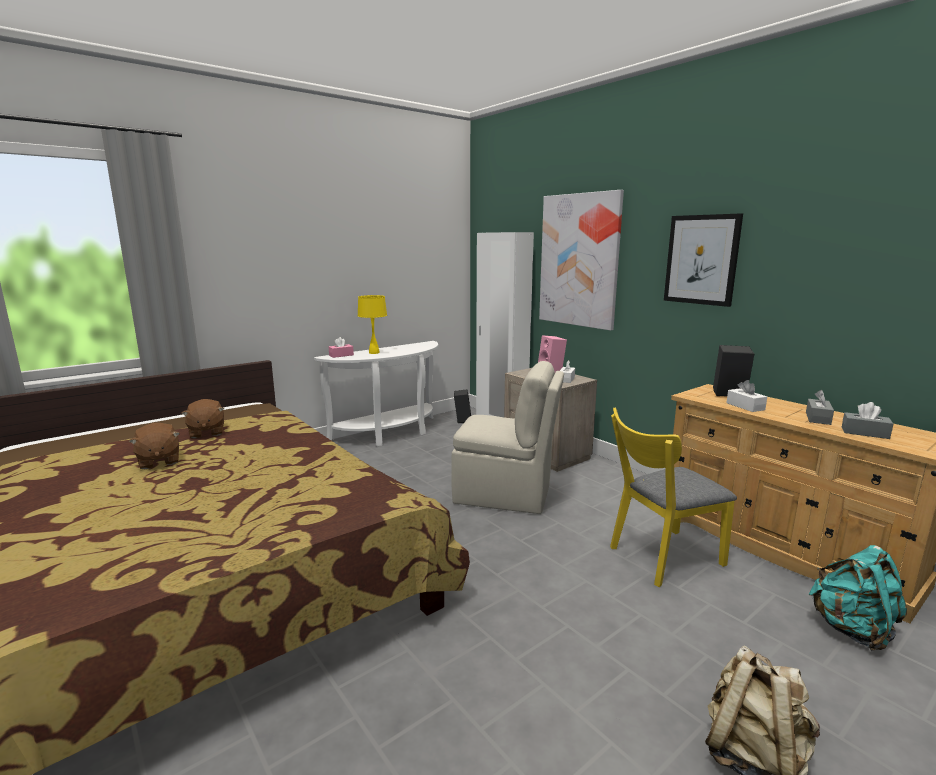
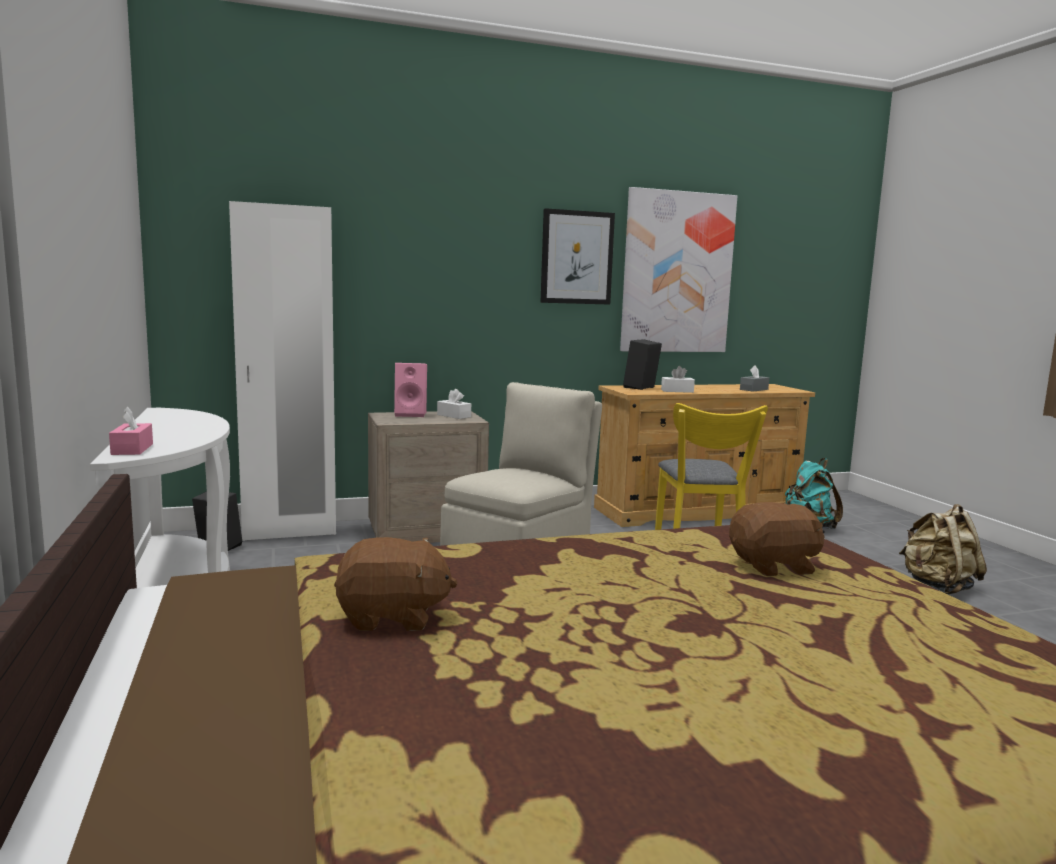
camera: 70 degrees left, 5 degrees down
brown plush toy [129,423,180,469] -> brown plush toy moved to [729,502,825,576]
yellow table lamp [358,295,387,354] -> none
picture [539,190,624,331] -> picture moved to [620,187,737,352]
grey tissue box [806,390,834,425] -> none

